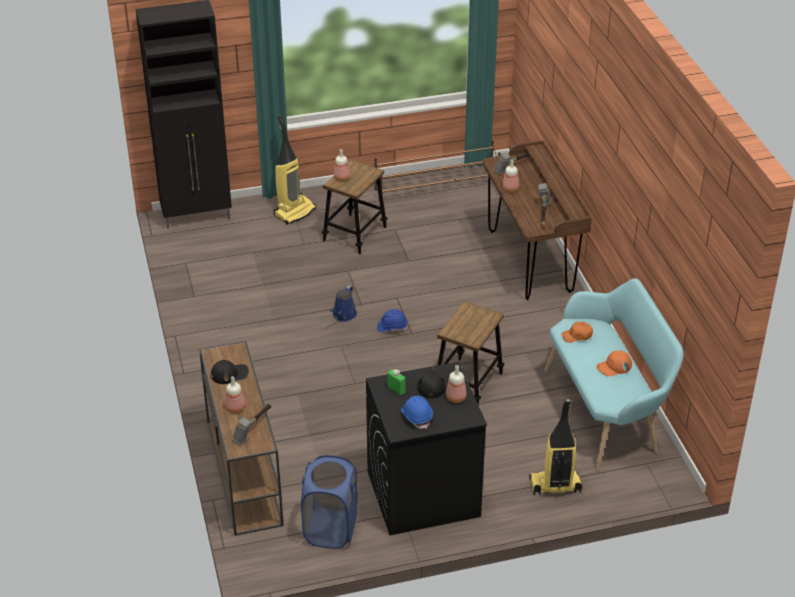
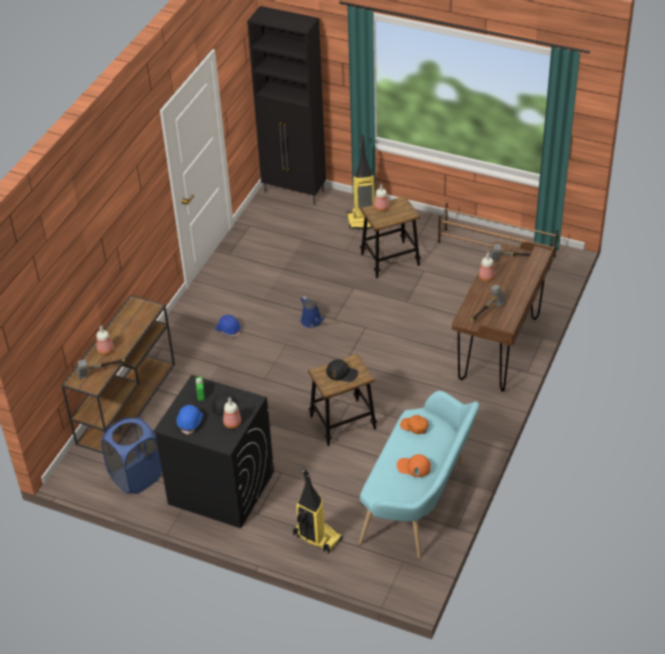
camera: 40 degrees right, 5 degrees up
black cap [211,360,249,384] -> black cap moved to [326,359,358,382]
blue watering can [330,285,357,322] -> blue watering can turned 90 degrees counterclockwise [301,296,326,328]
blue hard hat [377,309,408,332] -> blue hard hat moved to [215,315,241,337]

